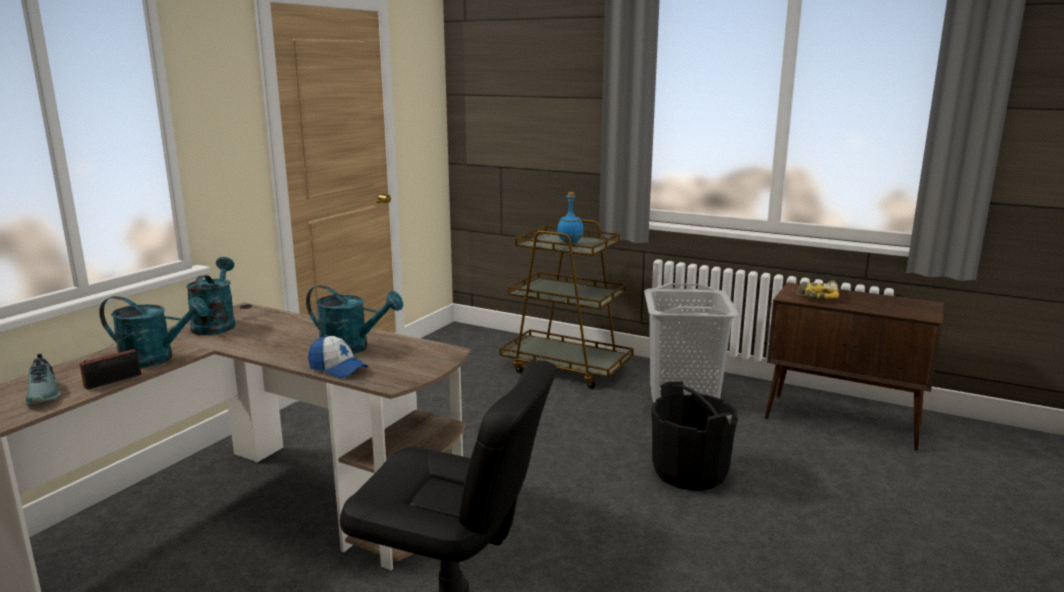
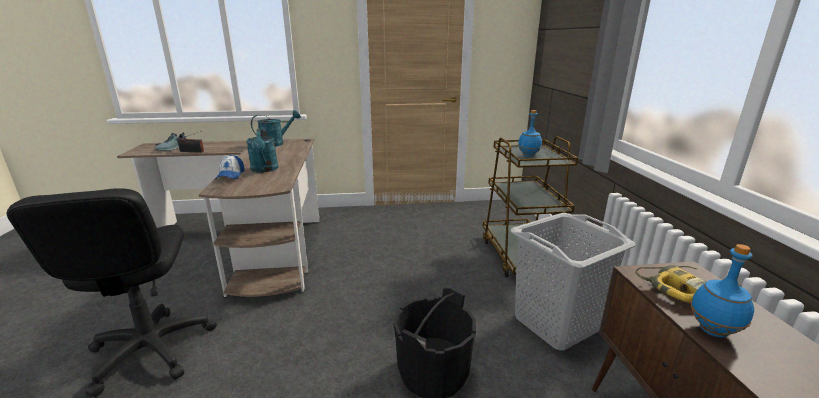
camera: 55 degrees right, 5 degrees up
turquoise watering can [100,296,208,368] -> none
none -> blue bottle [691,244,754,337]

